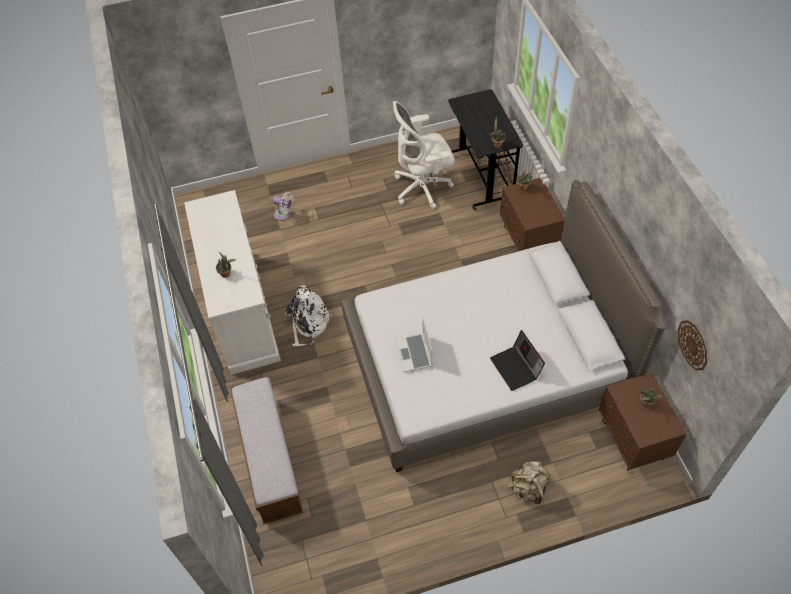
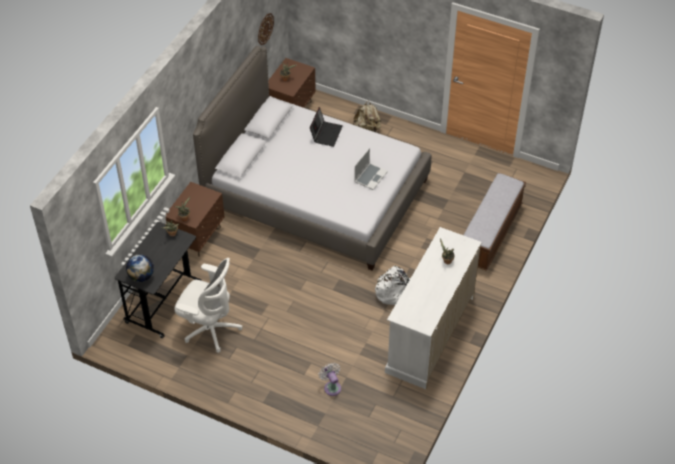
camera: 140 degrees left, 5 degrees down
none -> globe [126,254,154,282]

